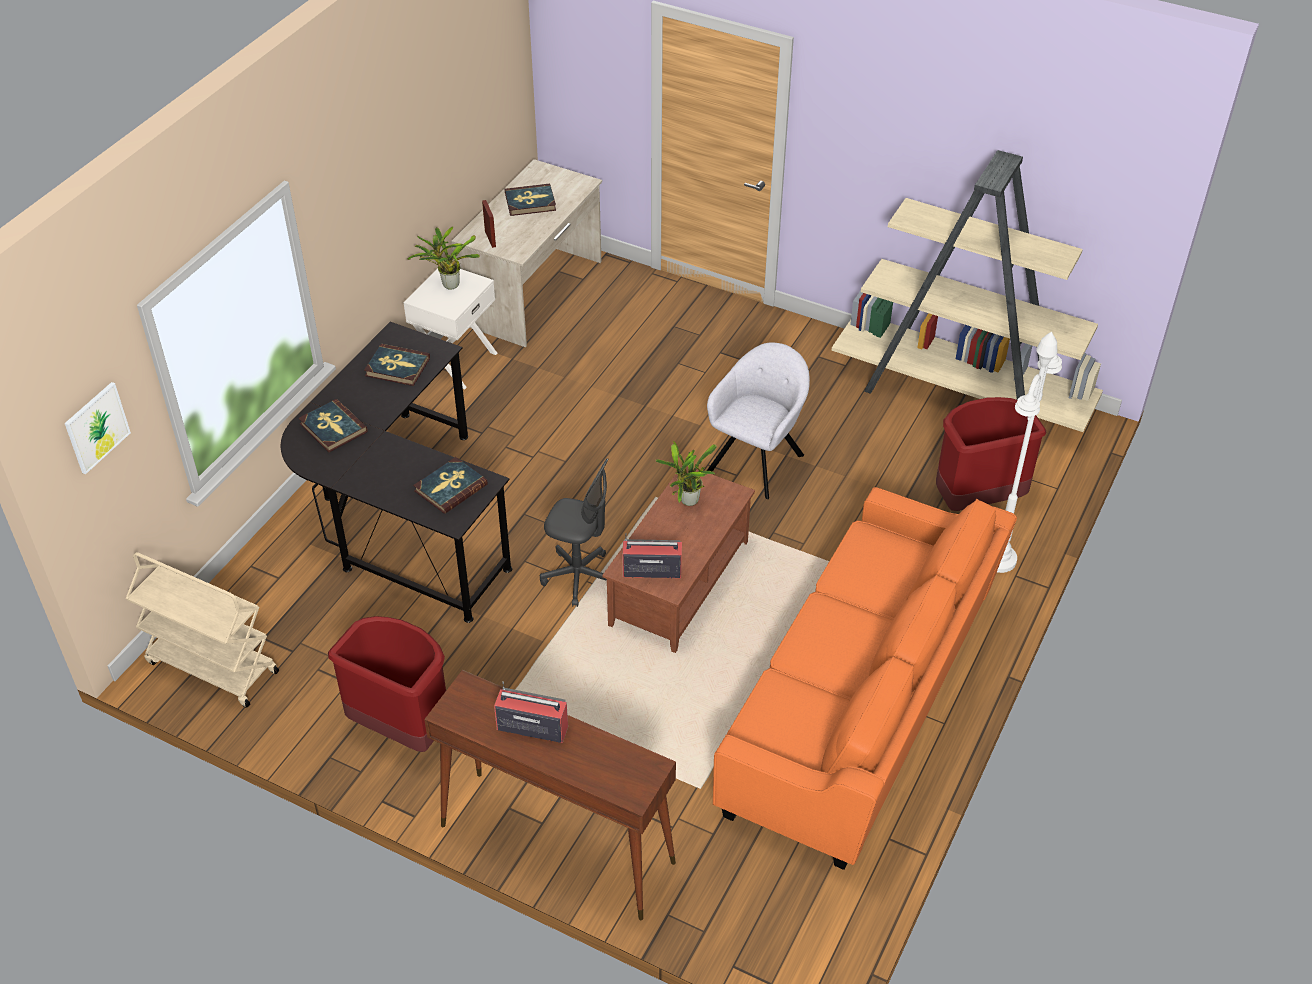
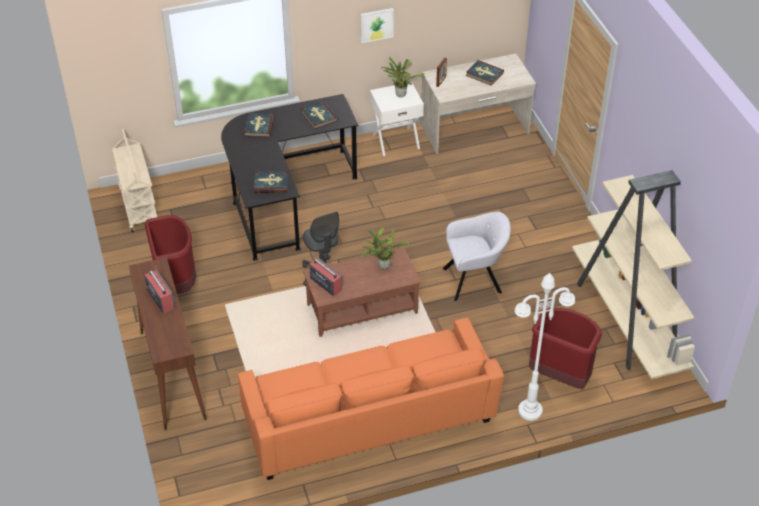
camera: 45 degrees right, 0 degrees up
picture [65,382,131,474] -> picture moved to [361,8,394,43]

